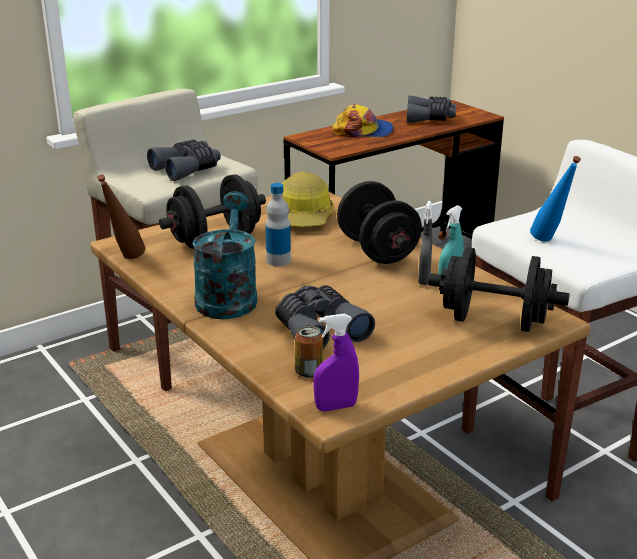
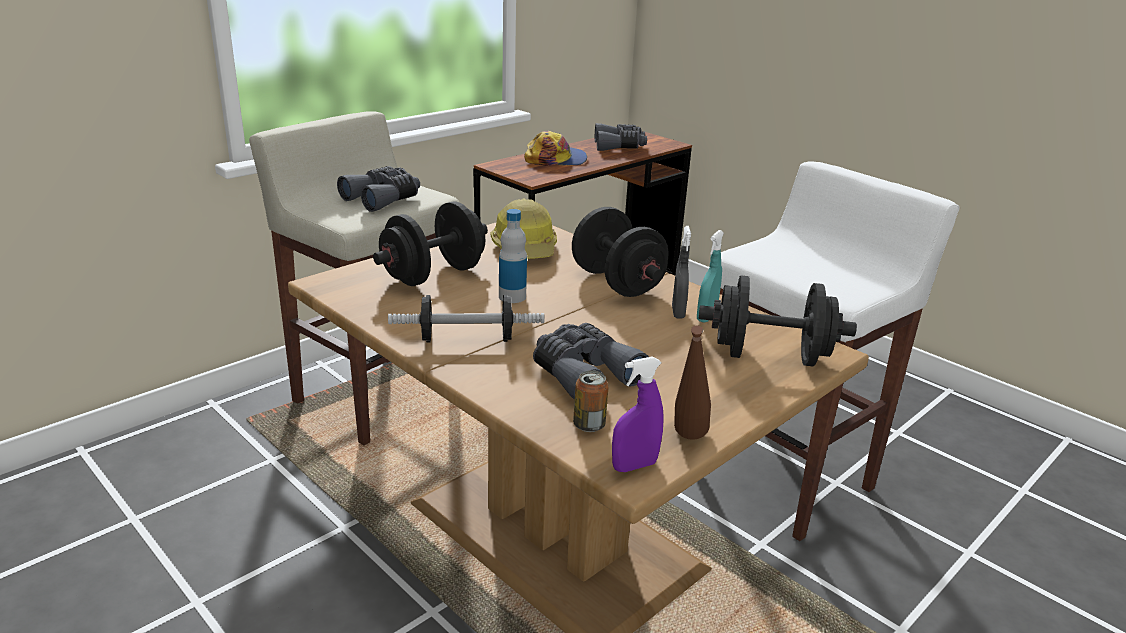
camera: 10 degrees left, 0 degrees up
brown bottle [97,174,145,259] -> brown bottle moved to [674,325,711,440]
turquoise watering can [192,191,257,319] -> dumbbell [388,295,544,342]
blue bottle [530,156,581,242] -> none

